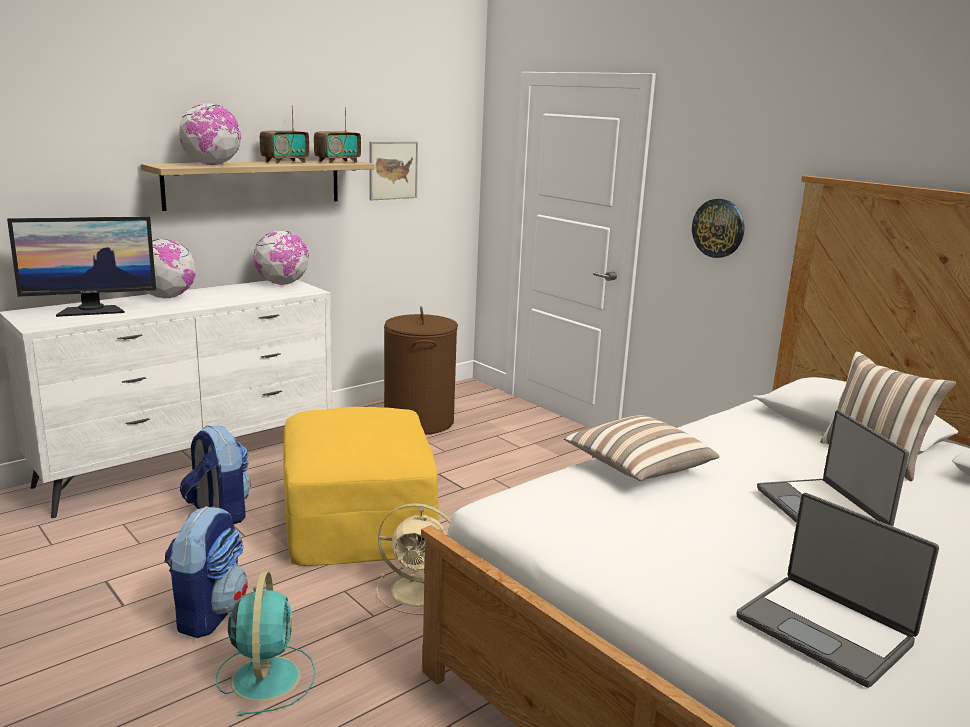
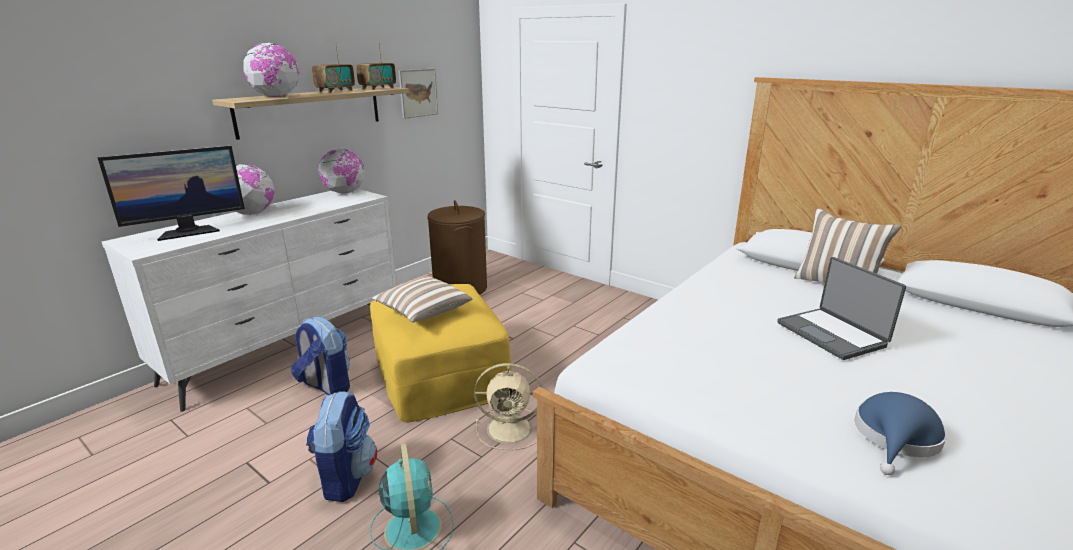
camera: 10 degrees left, 5 degrees up
pillow [564,415,719,481] -> pillow moved to [372,276,473,322]
wall clock [692,199,744,258] -> none
laptop [736,493,939,688] -> blue hat [855,392,947,475]

